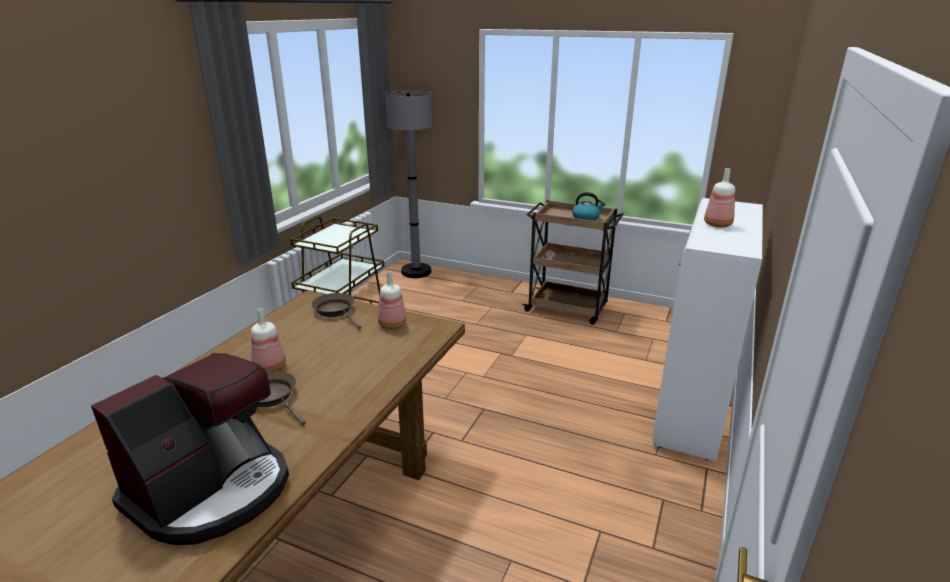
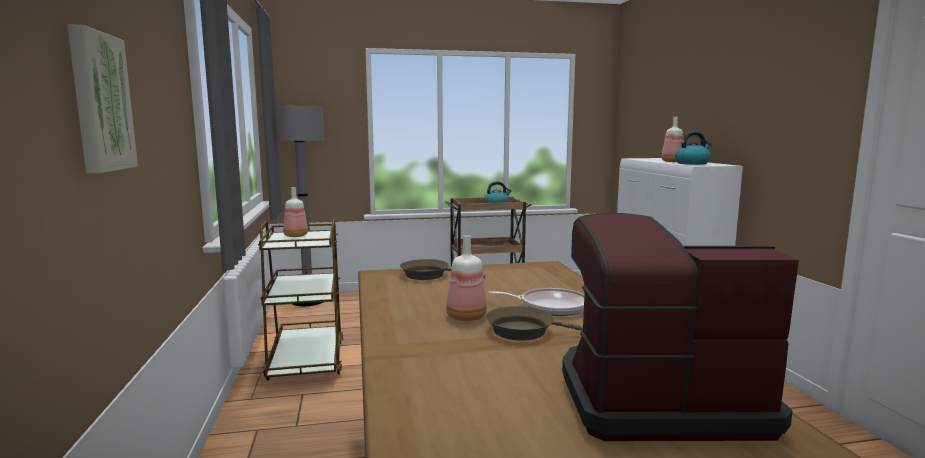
camera: 35 degrees left, 15 degrees down
coffee machine [91,353,289,545] -> coffee machine turned 90 degrees counterclockwise [562,213,799,441]
bottle [378,271,407,329] -> bottle moved to [283,187,308,237]
none -> picture [67,24,138,173]
none -> frying pan [488,288,584,316]
none -> kettle [675,132,712,165]

